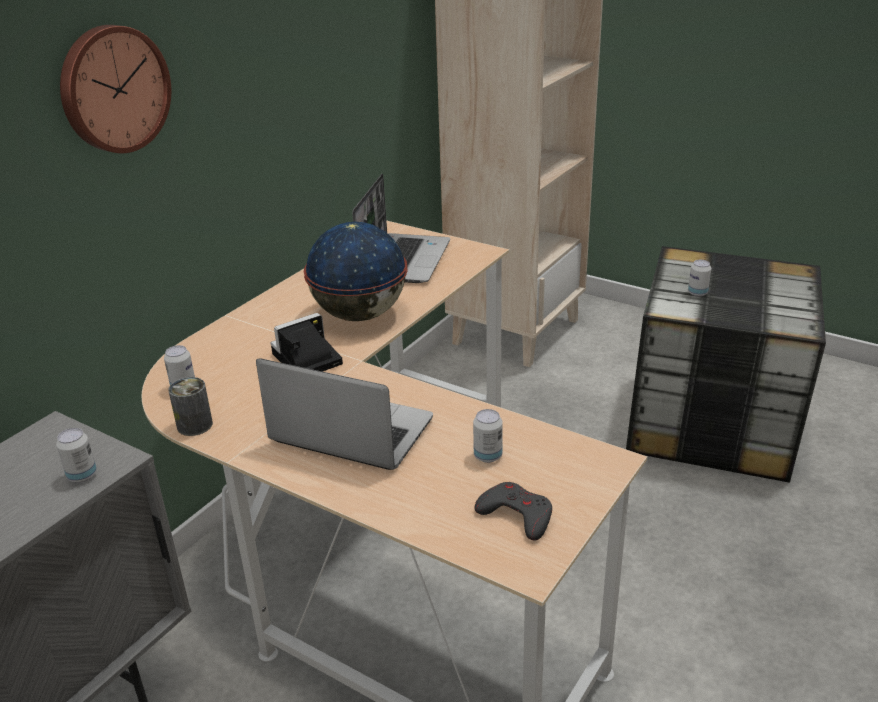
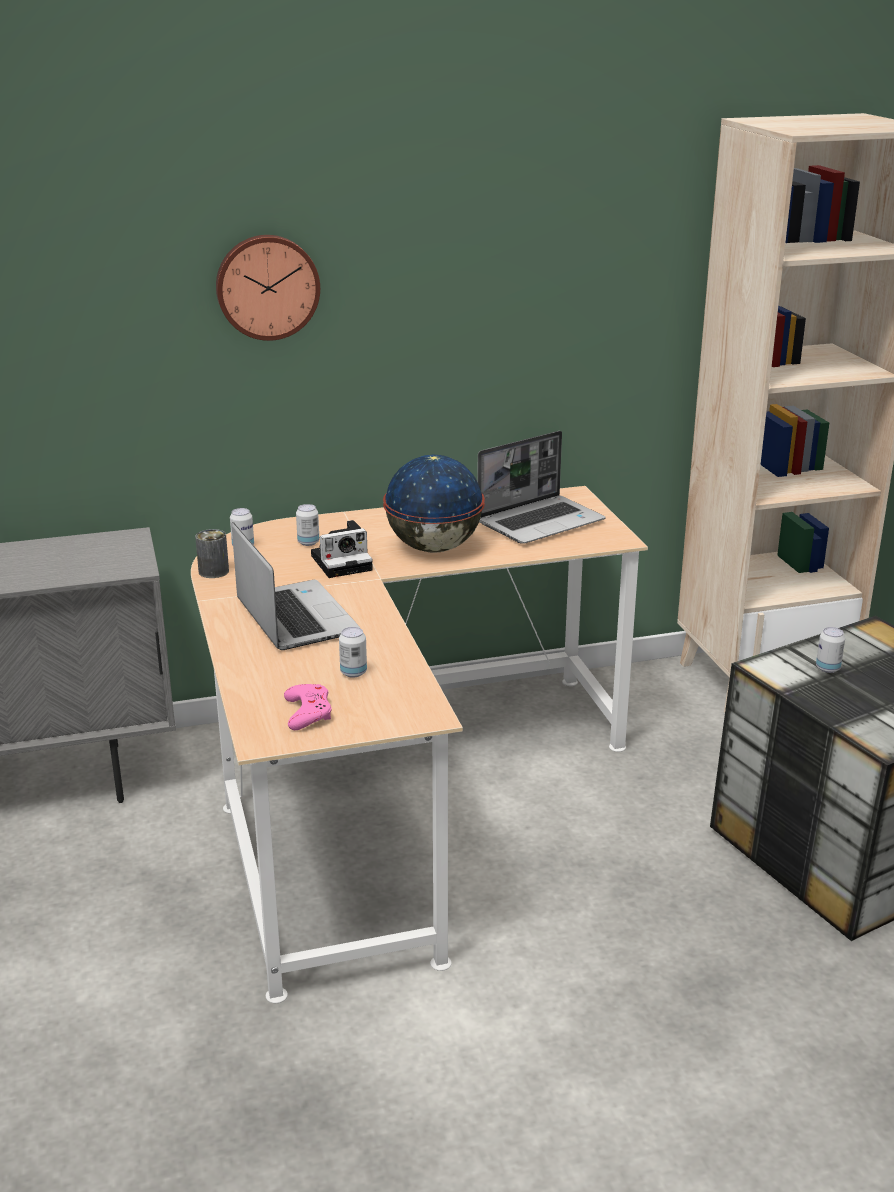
camera: 40 degrees right, 5 degrees down
can [56,428,97,483] -> can moved to [296,504,319,546]
camera [271,313,343,372] -> camera turned 150 degrees clockwise [311,520,373,578]
grey game controller [474,482,552,541] -> pink game controller [284,684,332,730]

